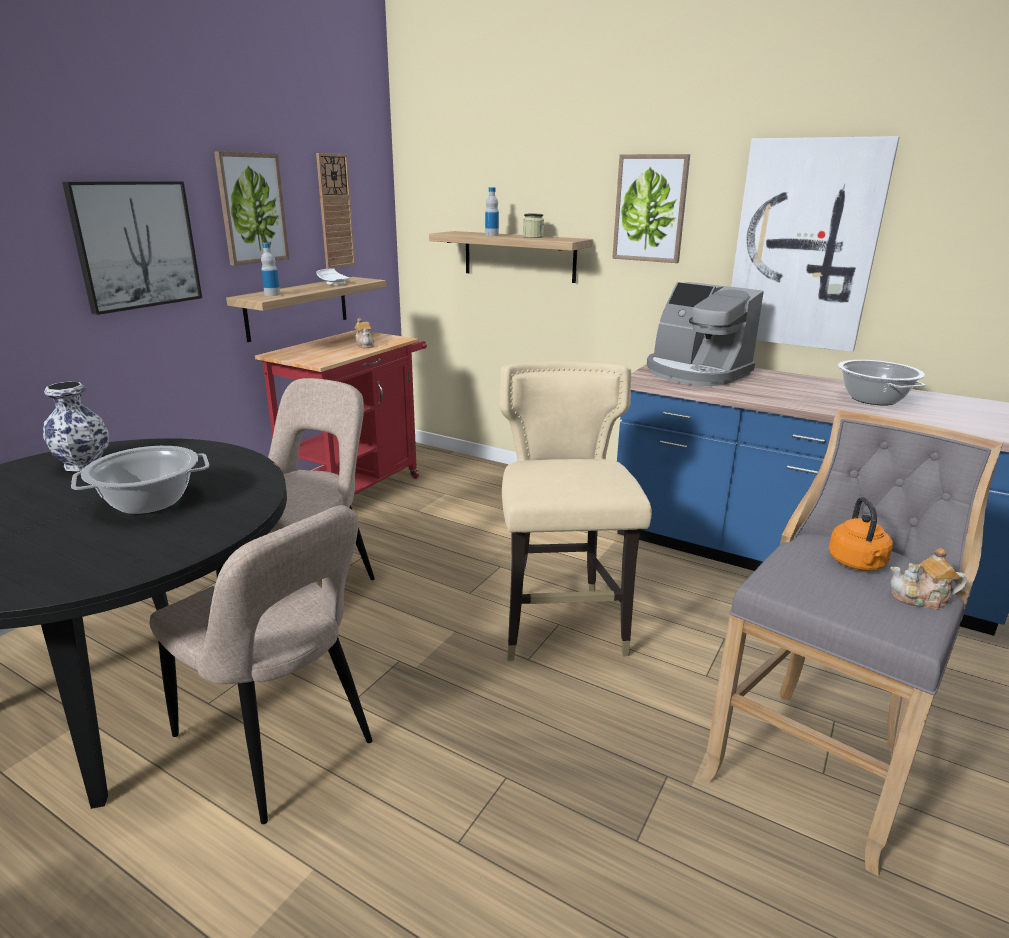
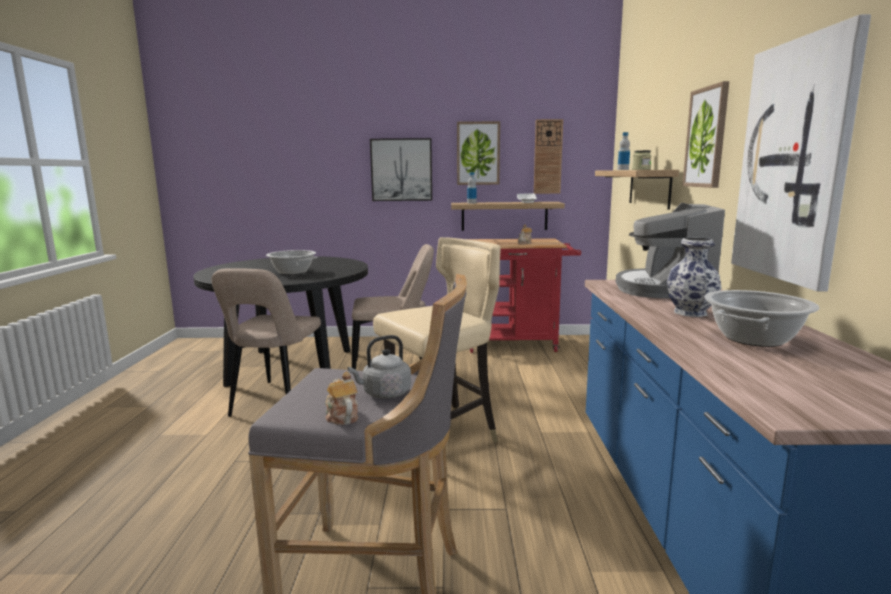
camera: 60 degrees right, 10 degrees down
vase [43,382,109,471] -> vase moved to [667,237,722,317]
orange kettle [829,497,893,571] -> grey kettle [348,335,411,398]

